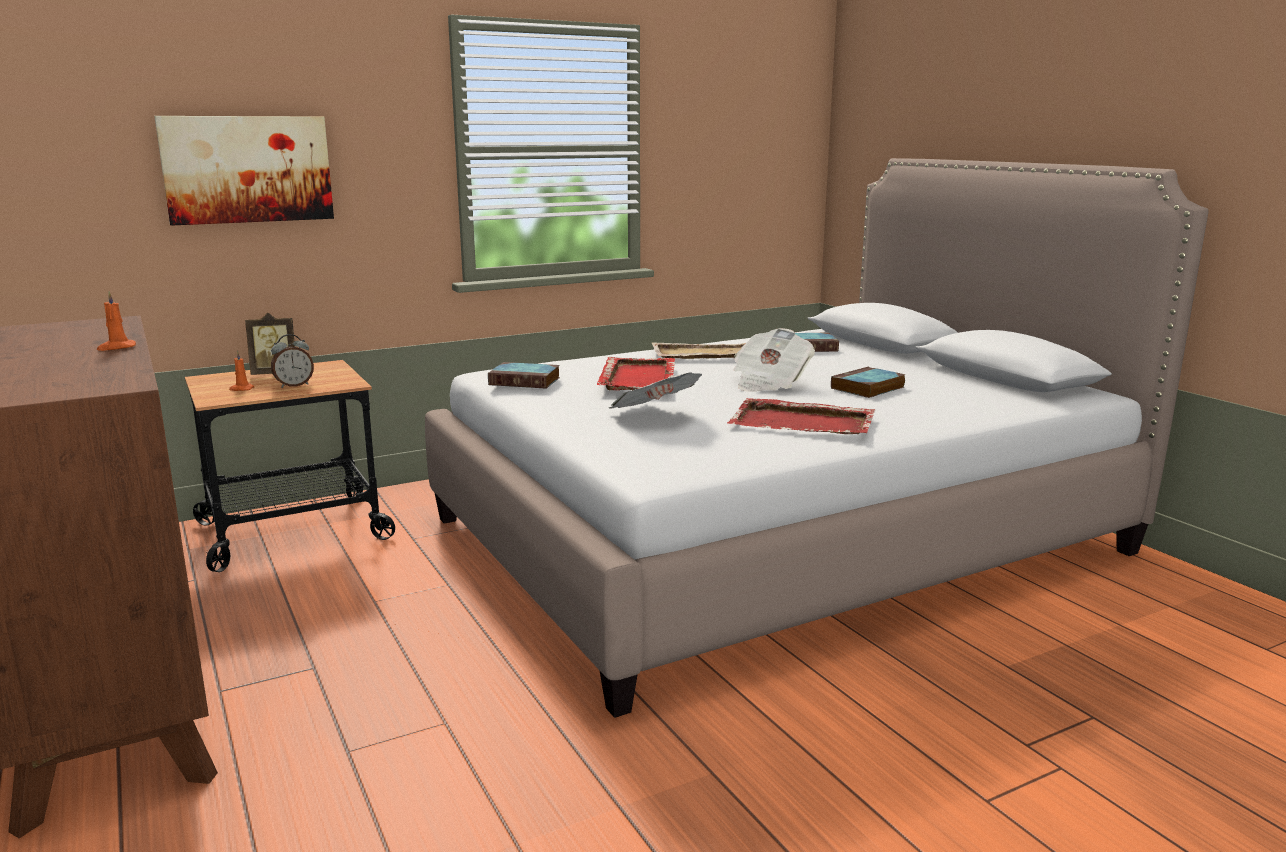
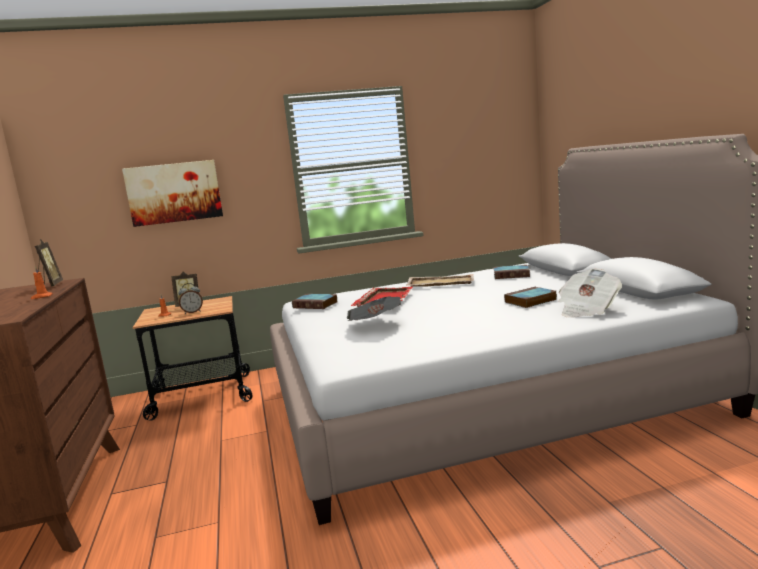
camera: 15 degrees right, 5 degrees down
red tray [727,398,875,434] -> none
newspaper [733,328,815,392] -> newspaper moved to [558,269,622,318]
none -> picture frame [35,239,63,287]

